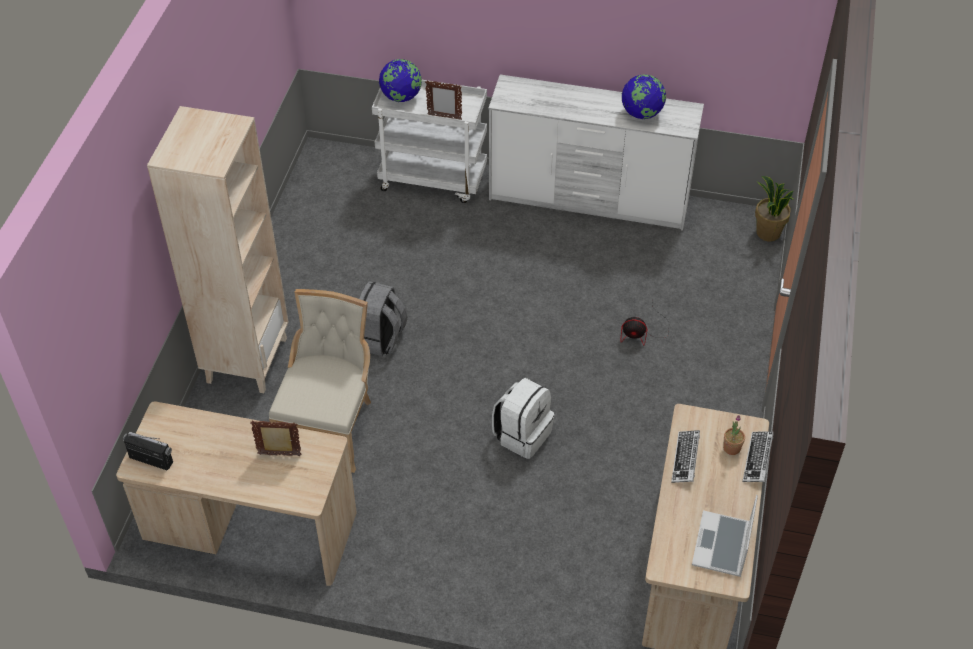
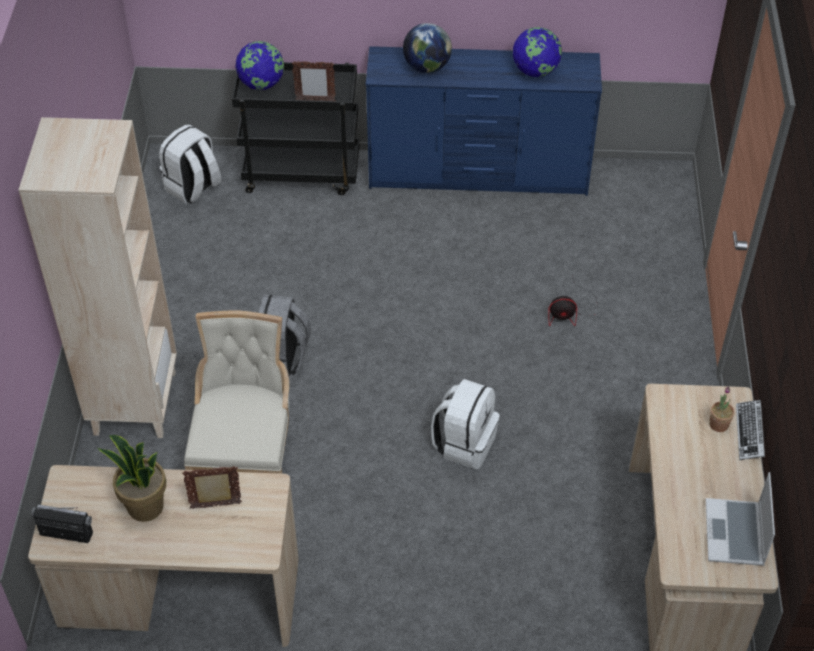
camera: 10 degrees left, 0 degrees up
white cart [372,80,487,203] -> black cart [232,62,359,195]
white dresser [488,75,704,231] -> blue dresser [366,46,602,196]
keyboard [671,430,700,483] -> none
potted plant [755,176,794,242] -> potted plant moved to [98,435,166,522]
none -> white backpack [159,125,222,204]
none -> globe [403,23,452,73]

